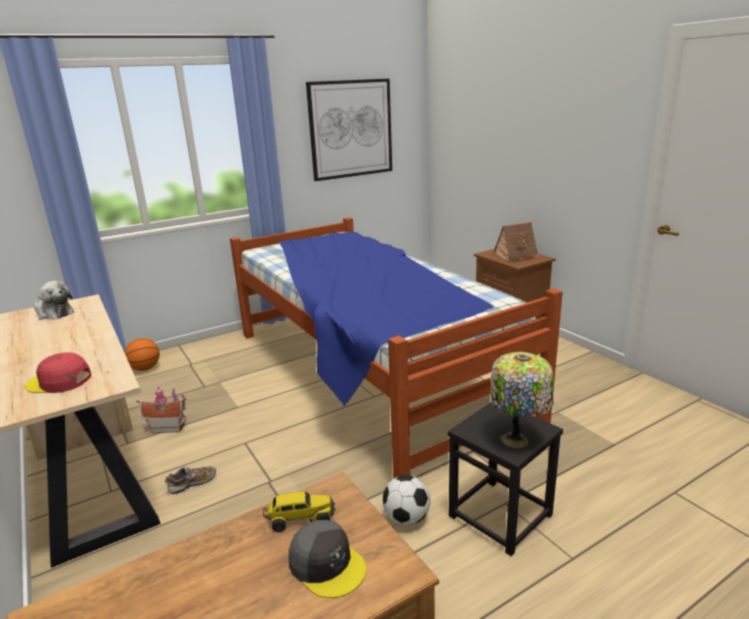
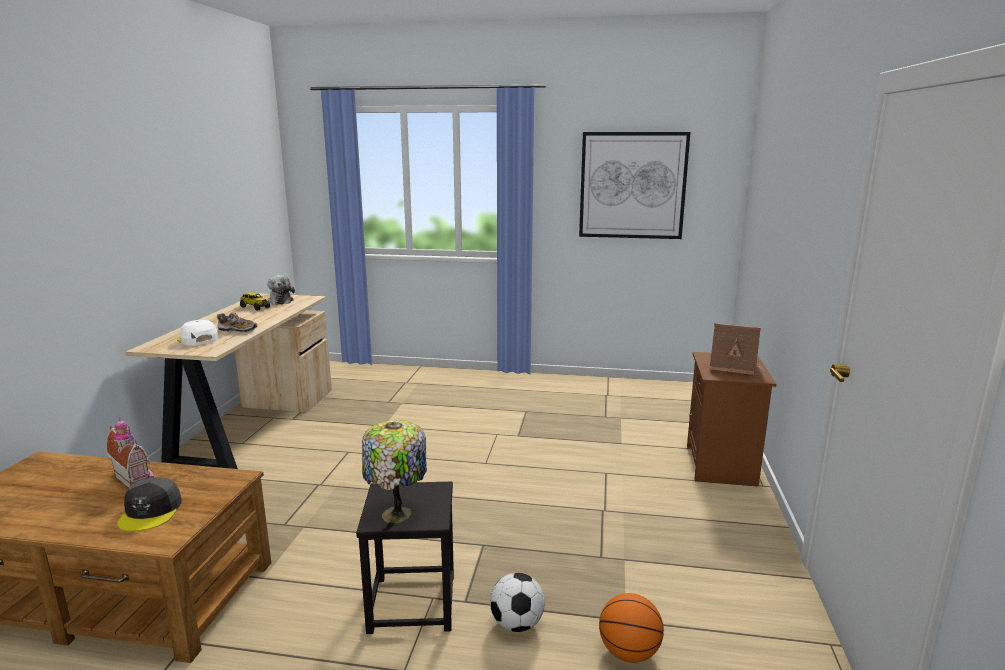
camera: 40 degrees right, 5 degrees down
red cap [25,352,92,393] -> white cap [177,320,218,346]
basketball [125,338,160,371] -> basketball moved to [599,593,664,663]
toy house [137,387,186,433] -> toy house moved to [106,417,154,488]
shoe [165,466,216,494] -> shoe moved to [217,312,257,332]
bed [230,217,563,479] -> none
toy truck [263,491,335,532] -> toy truck moved to [240,292,270,311]
football [383,475,430,525] -> football moved to [490,573,545,632]

